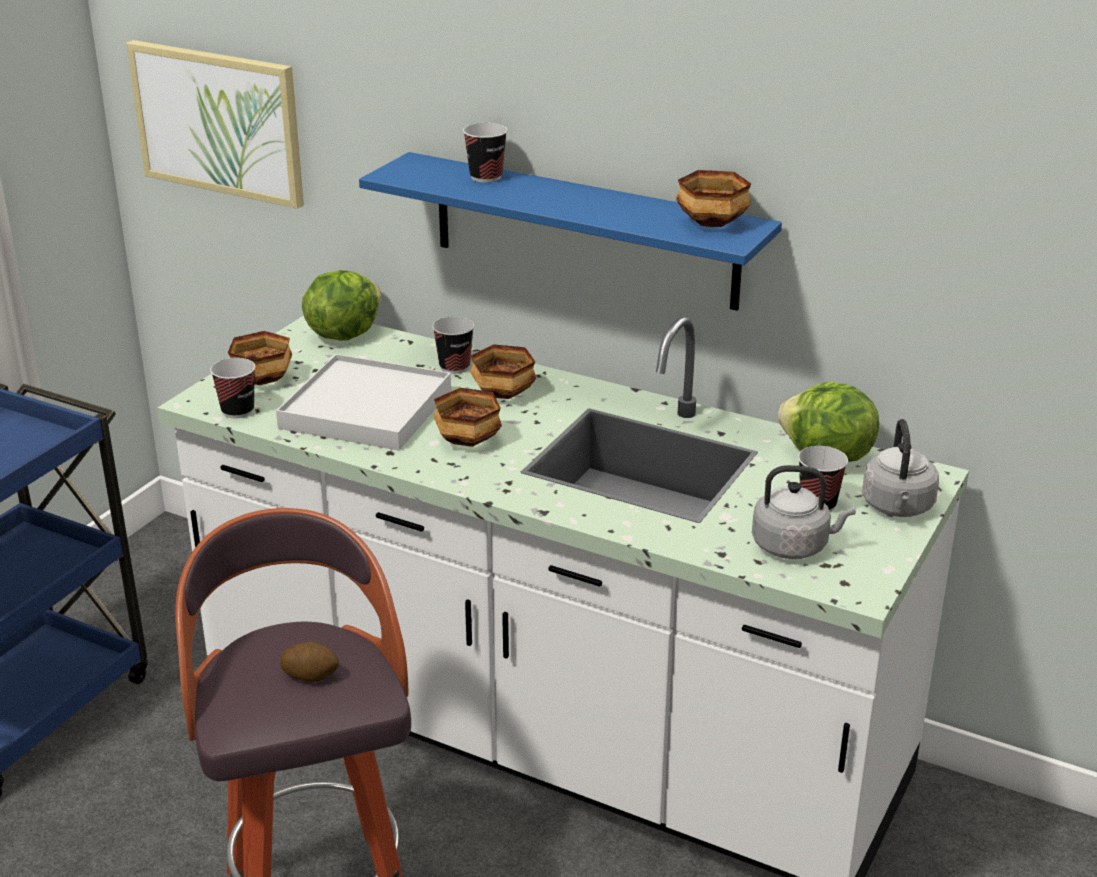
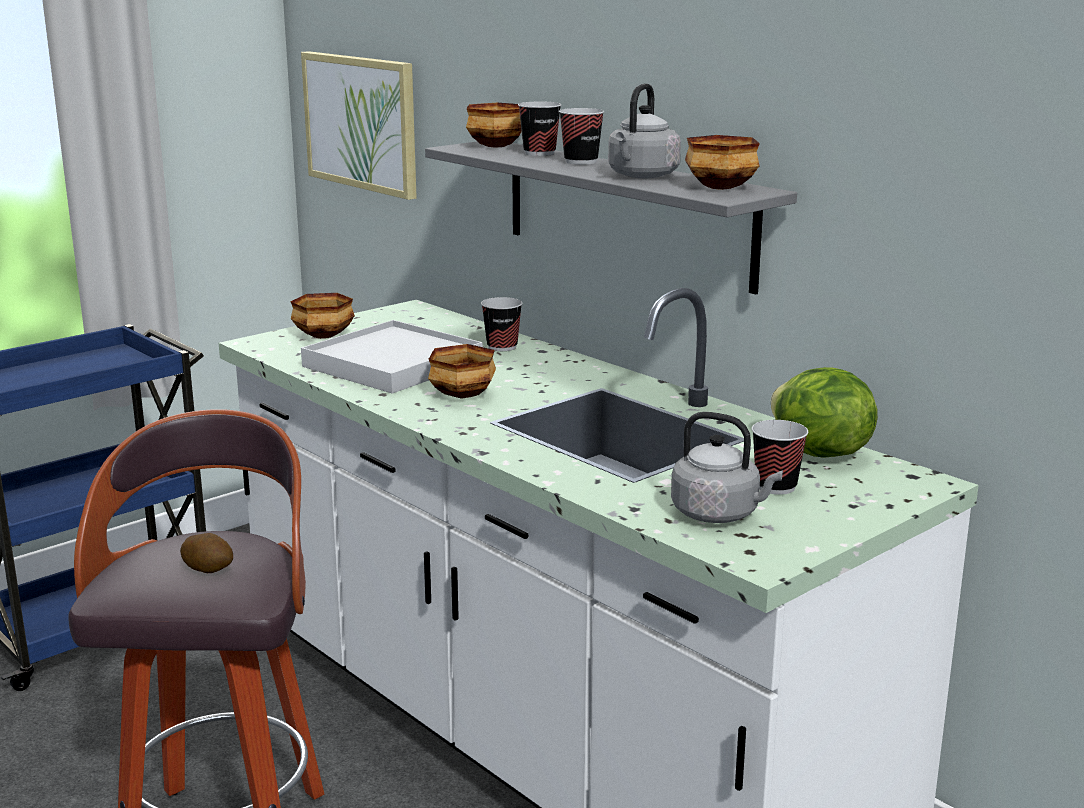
camera: 20 degrees right, 10 degrees down
cup [210,358,255,418] -> cup moved to [559,108,604,165]
lettuce [302,270,381,341] -> none
blue shelf [359,152,782,311] -> grey shelf [425,142,797,295]
bowl [470,344,536,399] -> bowl moved to [466,103,522,148]
grey kettle [862,419,939,517] -> grey kettle moved to [608,84,681,178]

